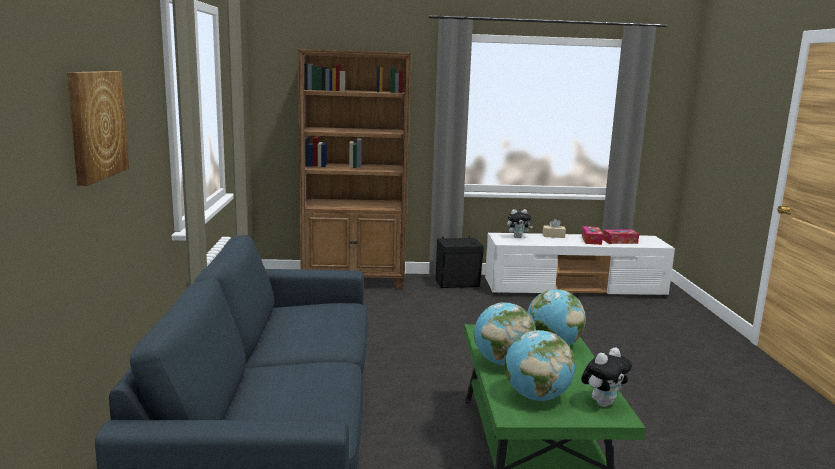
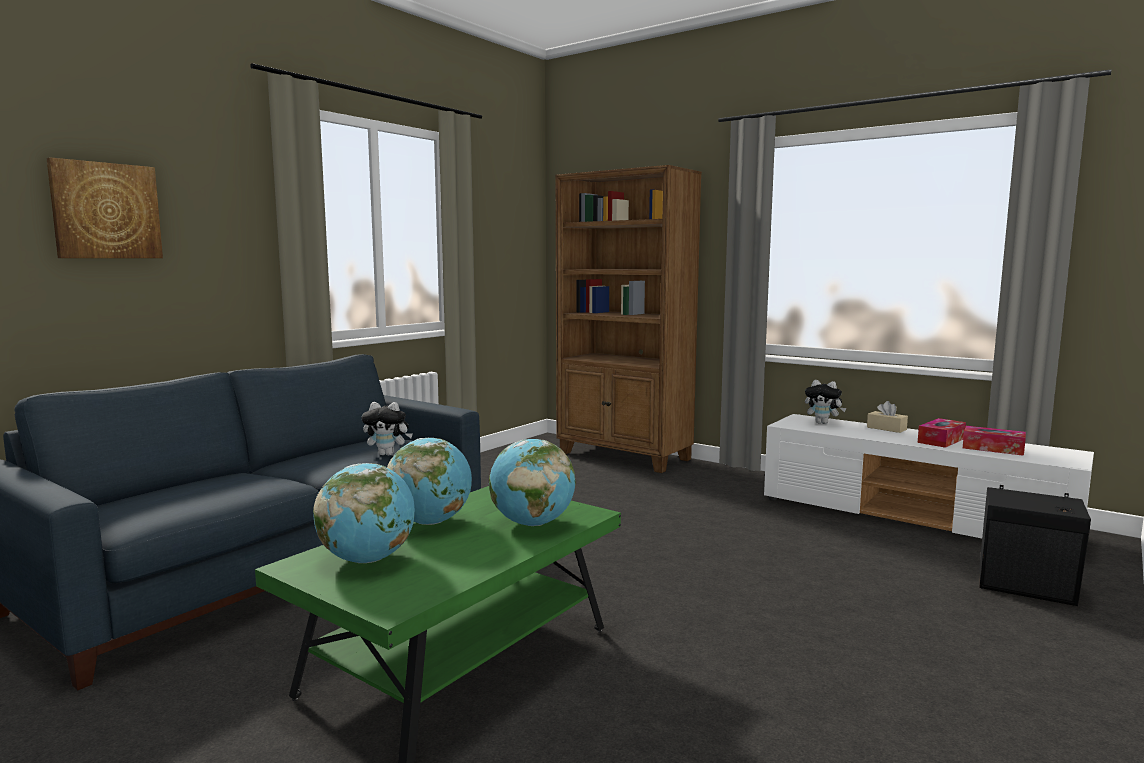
camera: 40 degrees right, 5 degrees down
black speaker [435,236,484,288] -> black speaker moved to [979,485,1091,606]
plush toy [581,347,632,407] -> plush toy moved to [361,402,413,455]

